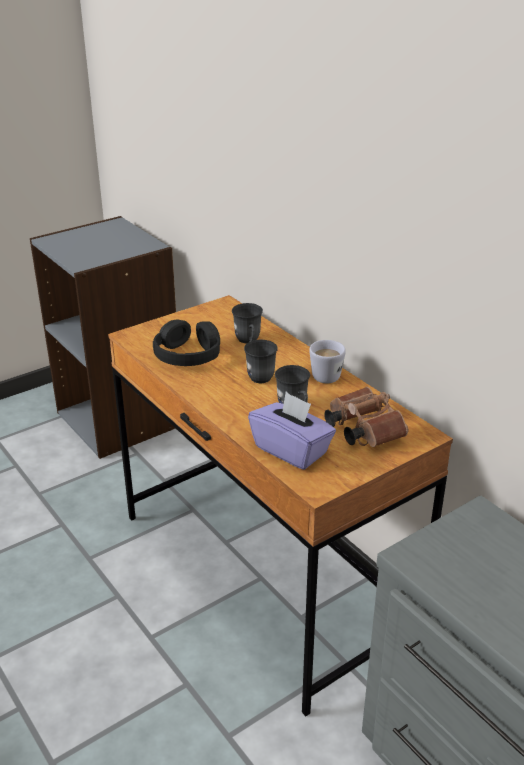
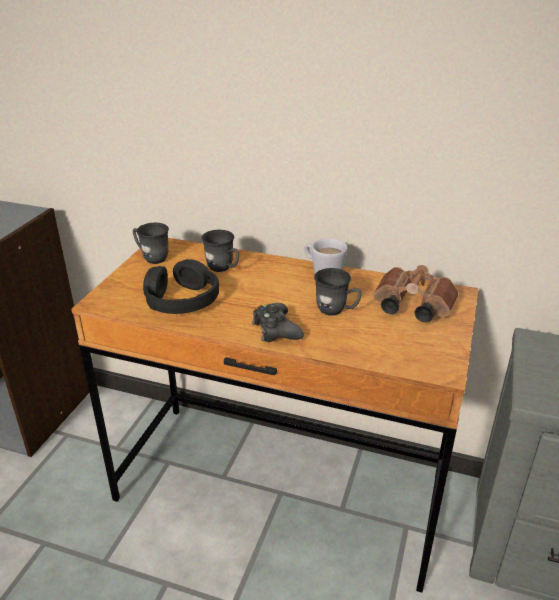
camera: 35 degrees left, 0 degrees up
grey mug [244,340,278,383] -> grey mug moved to [133,223,169,264]
purple tissue box [248,392,336,470] -> none
none -> black game controller [252,303,304,342]

